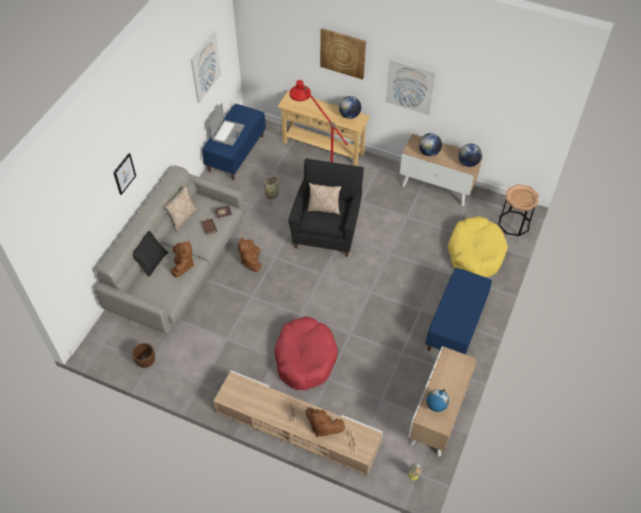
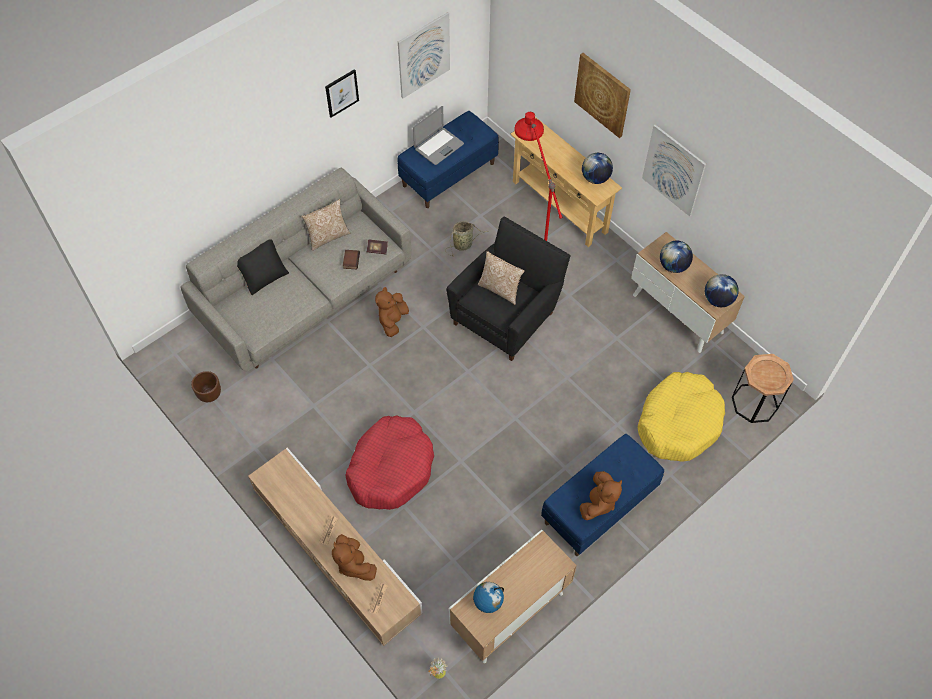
camera: 25 degrees right, 5 degrees up
picture [113,153,136,195] -> picture moved to [325,69,359,118]
brown plush toy [171,240,194,277] -> brown plush toy moved to [580,471,622,520]

